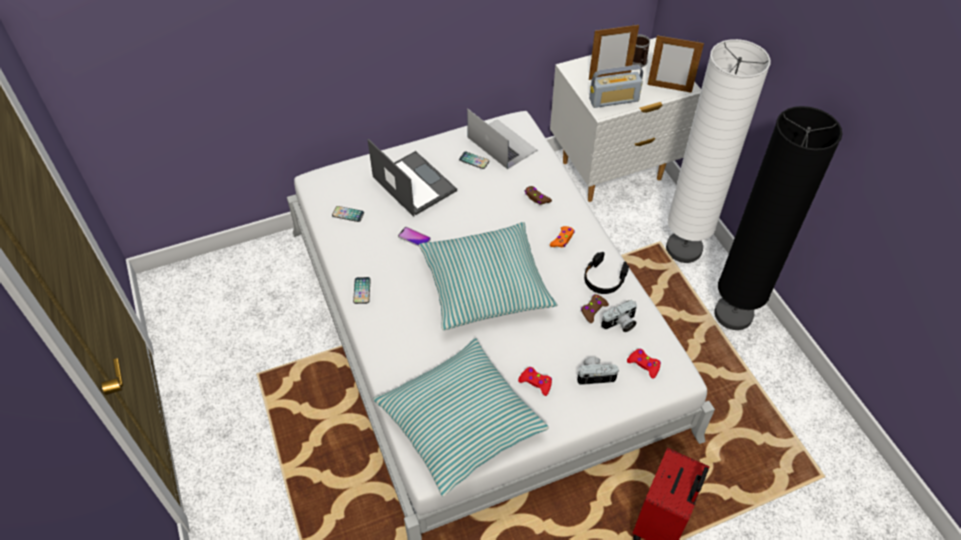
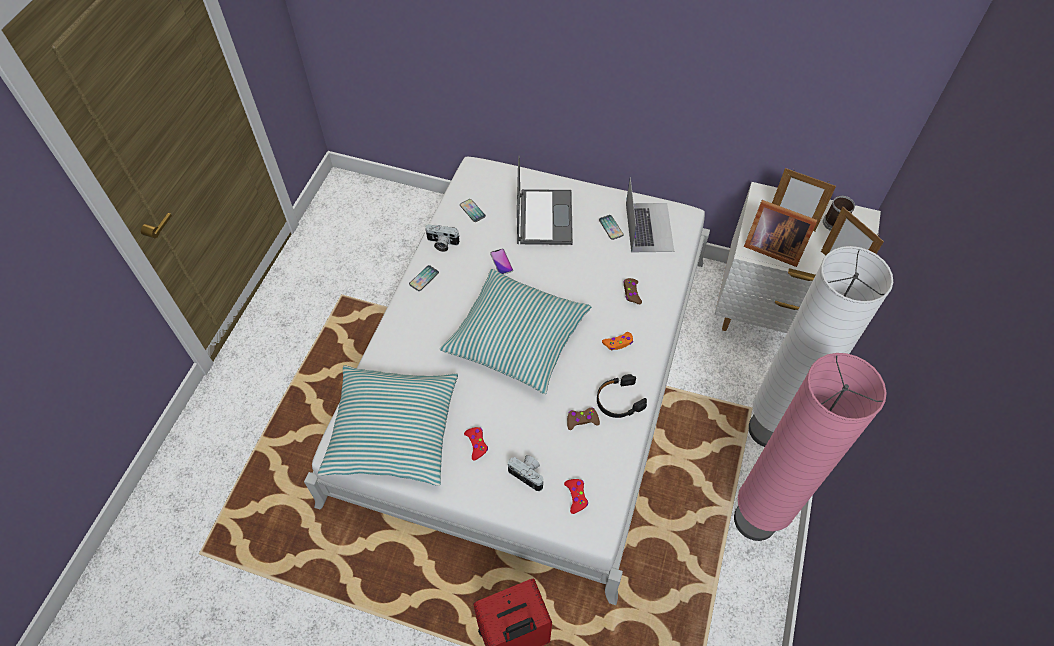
camera: 40 degrees right, 5 degrees up
radio [589,65,643,108] -> picture frame [744,200,818,267]
camera [601,300,637,332] -> camera moved to [425,224,460,252]
black floor lamp [714,106,842,330] -> pink floor lamp [734,353,887,541]

